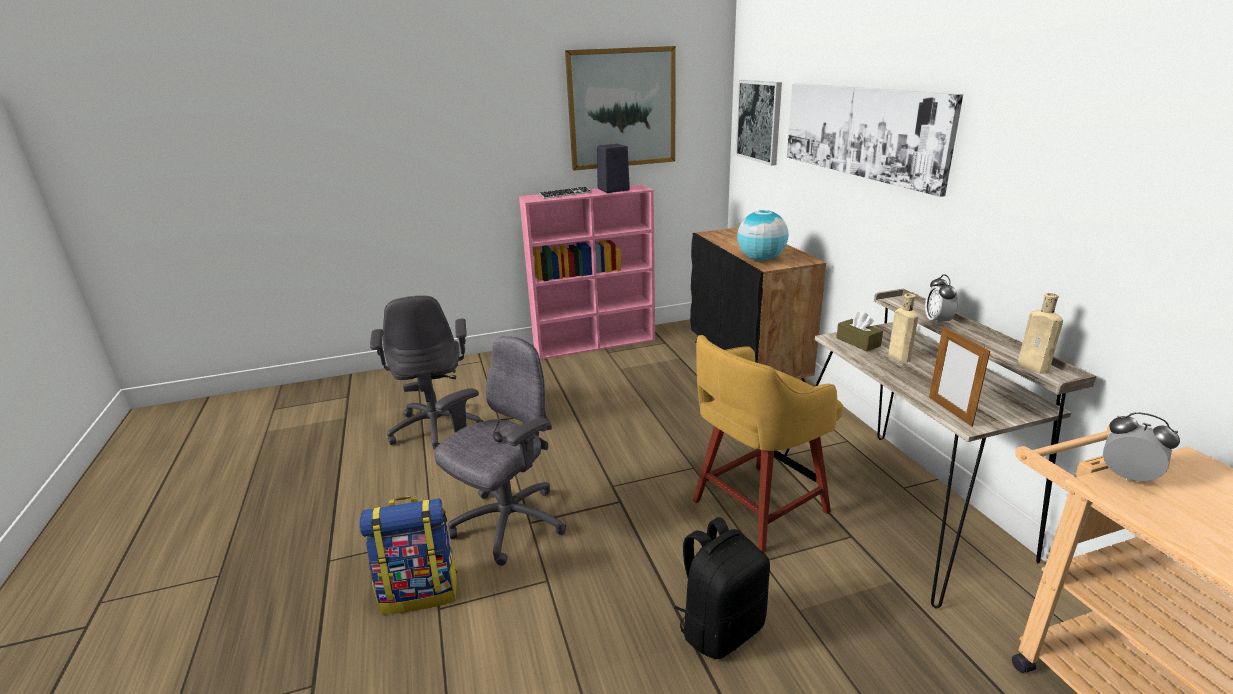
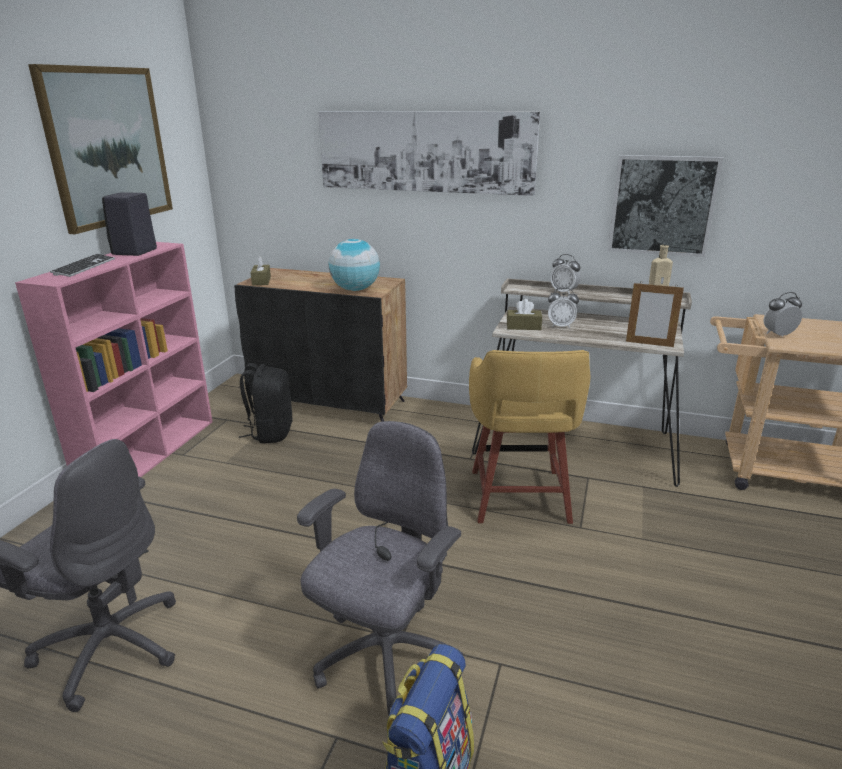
camera: 55 degrees left, 0 degrees up
grey office chair [434,336,566,566] -> grey office chair turned 45 degrees clockwise [297,421,463,721]
black backpack [674,517,770,659] -> black backpack moved to [239,363,293,443]
picture [735,80,782,166] -> picture moved to [608,155,723,257]
beige bottle [888,294,918,362] -> alarm clock [548,288,579,329]
none -> brown tissue box [251,256,271,286]

